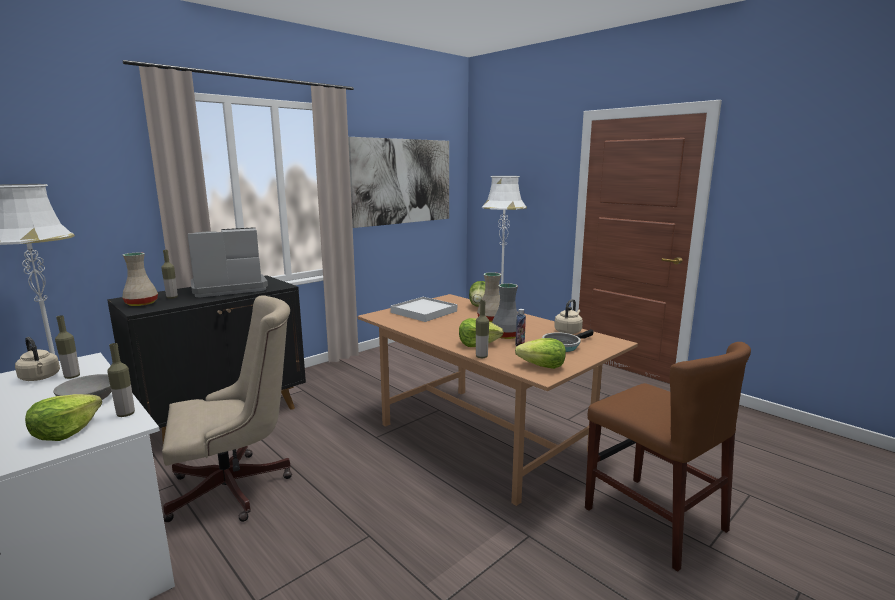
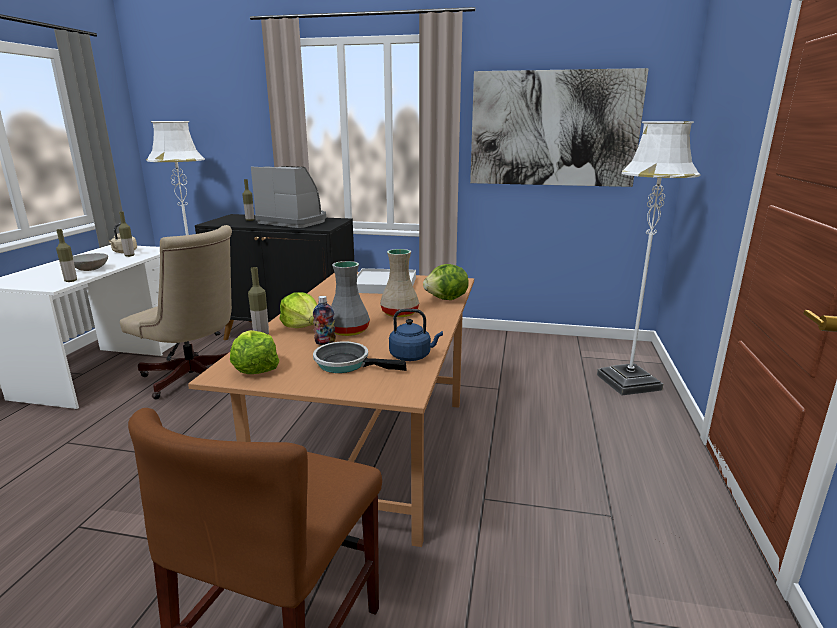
camera: 55 degrees right, 5 degrees up
lettuce [25,394,102,441] -> none
beige vase [122,253,158,306] -> none
beige kettle [554,299,583,334] -> blue kettle [389,309,443,361]

